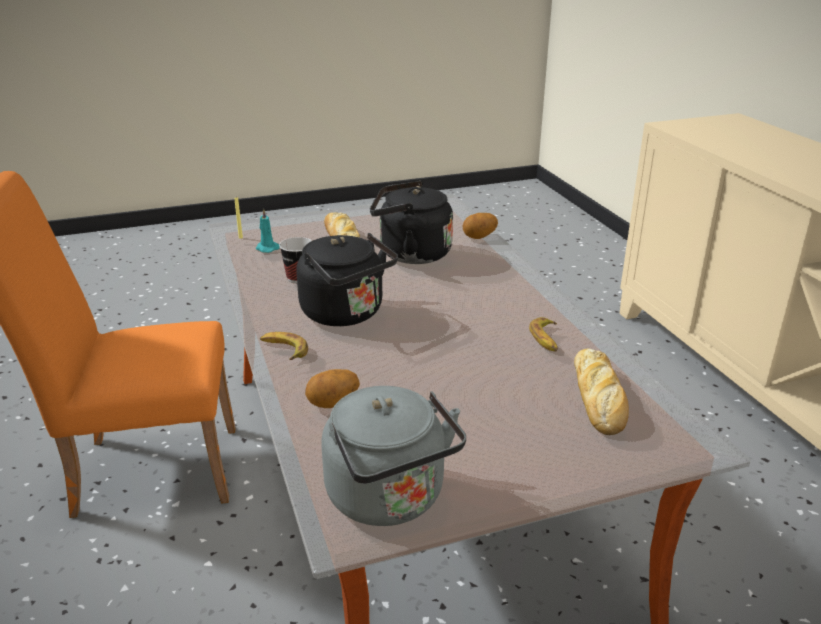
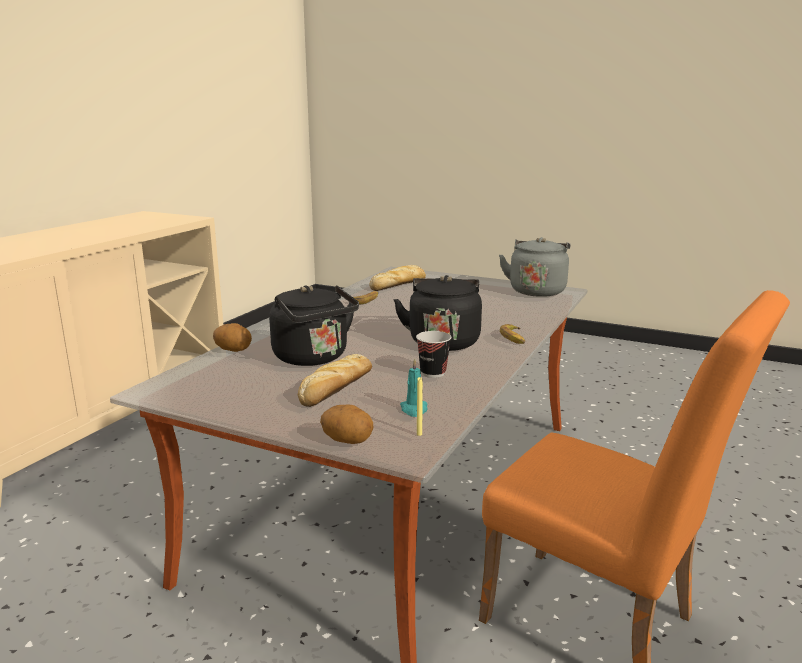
camera: 135 degrees left, 10 degrees down
potato [305,369,360,408] -> potato moved to [320,404,373,444]

